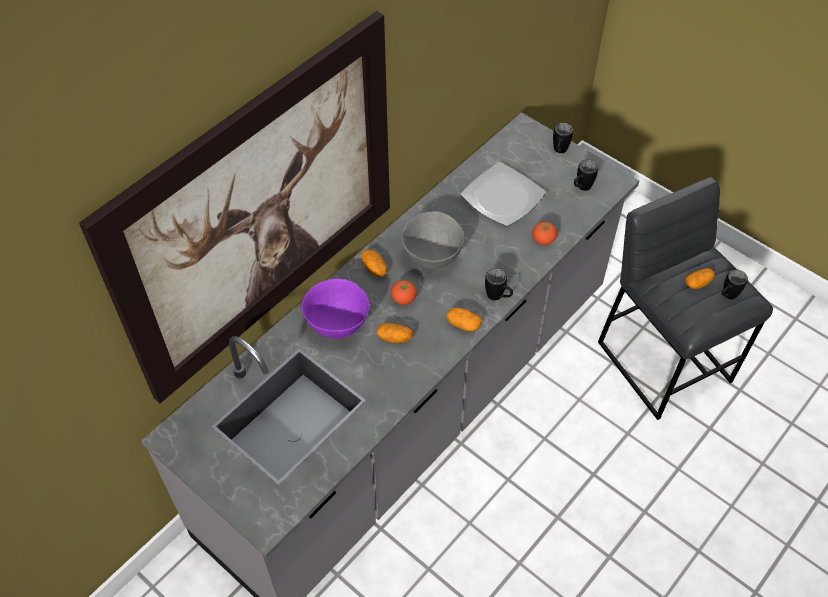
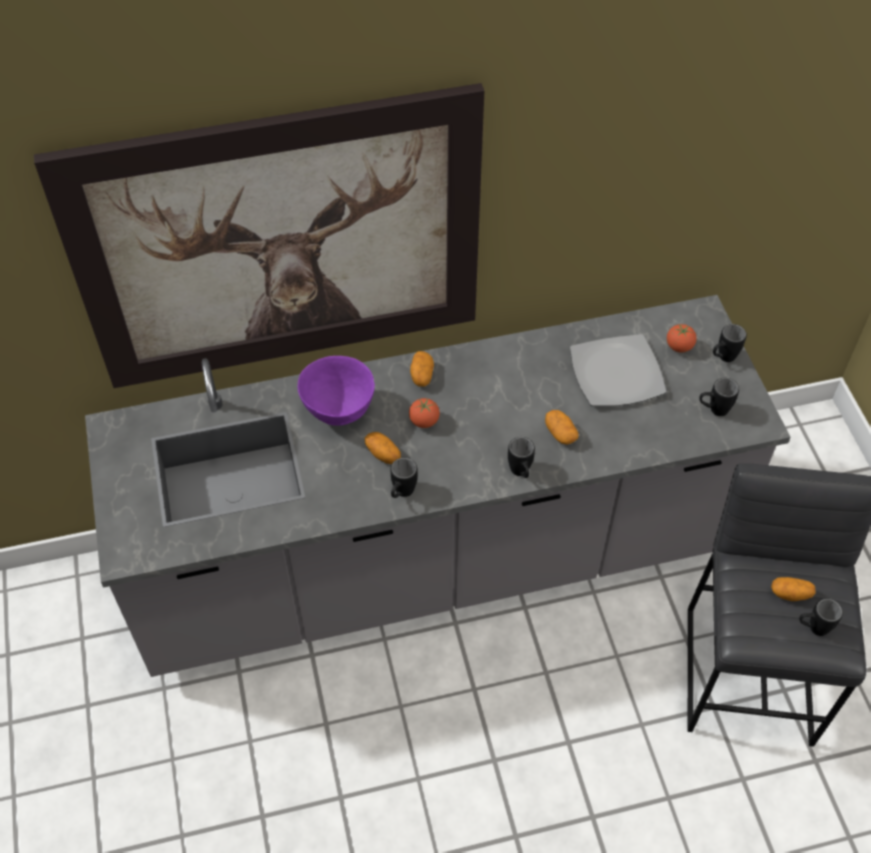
camera: 35 degrees right, 0 degrees up
grey bowl [401,211,464,270] -> none
potato [446,308,482,331] -> potato moved to [545,410,579,445]
tomato [532,222,557,245] -> tomato moved to [667,324,697,353]
none -> black mug [391,458,418,498]

